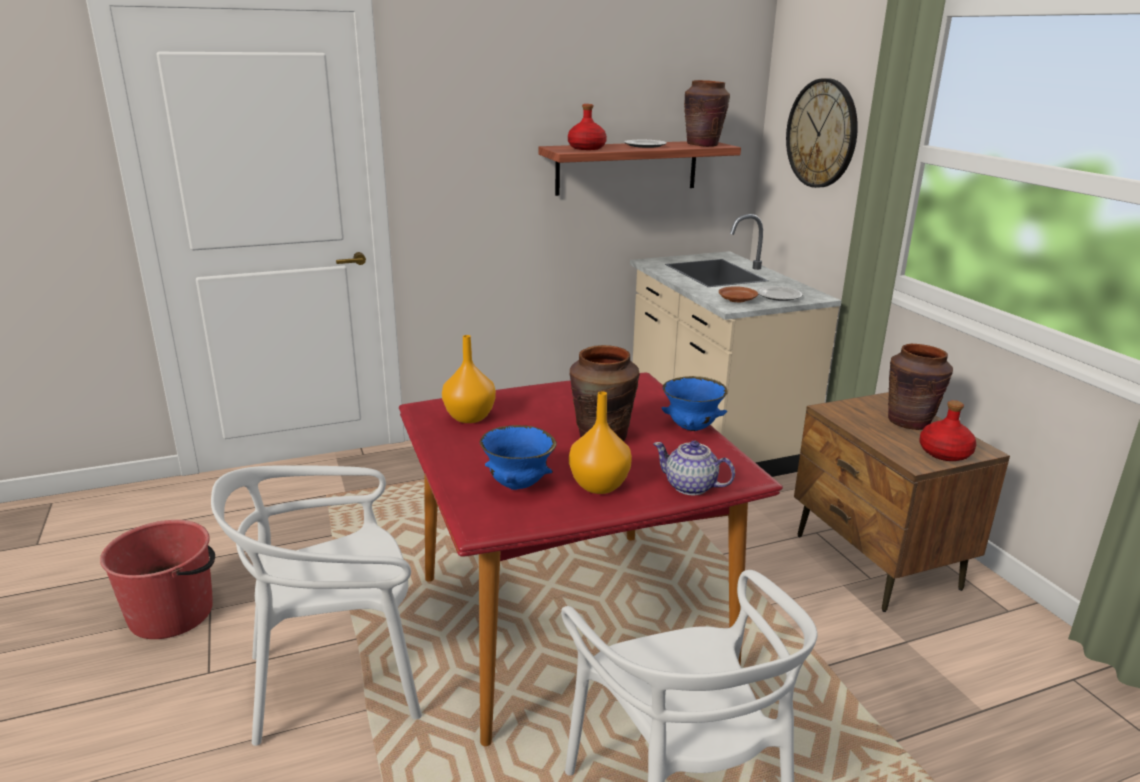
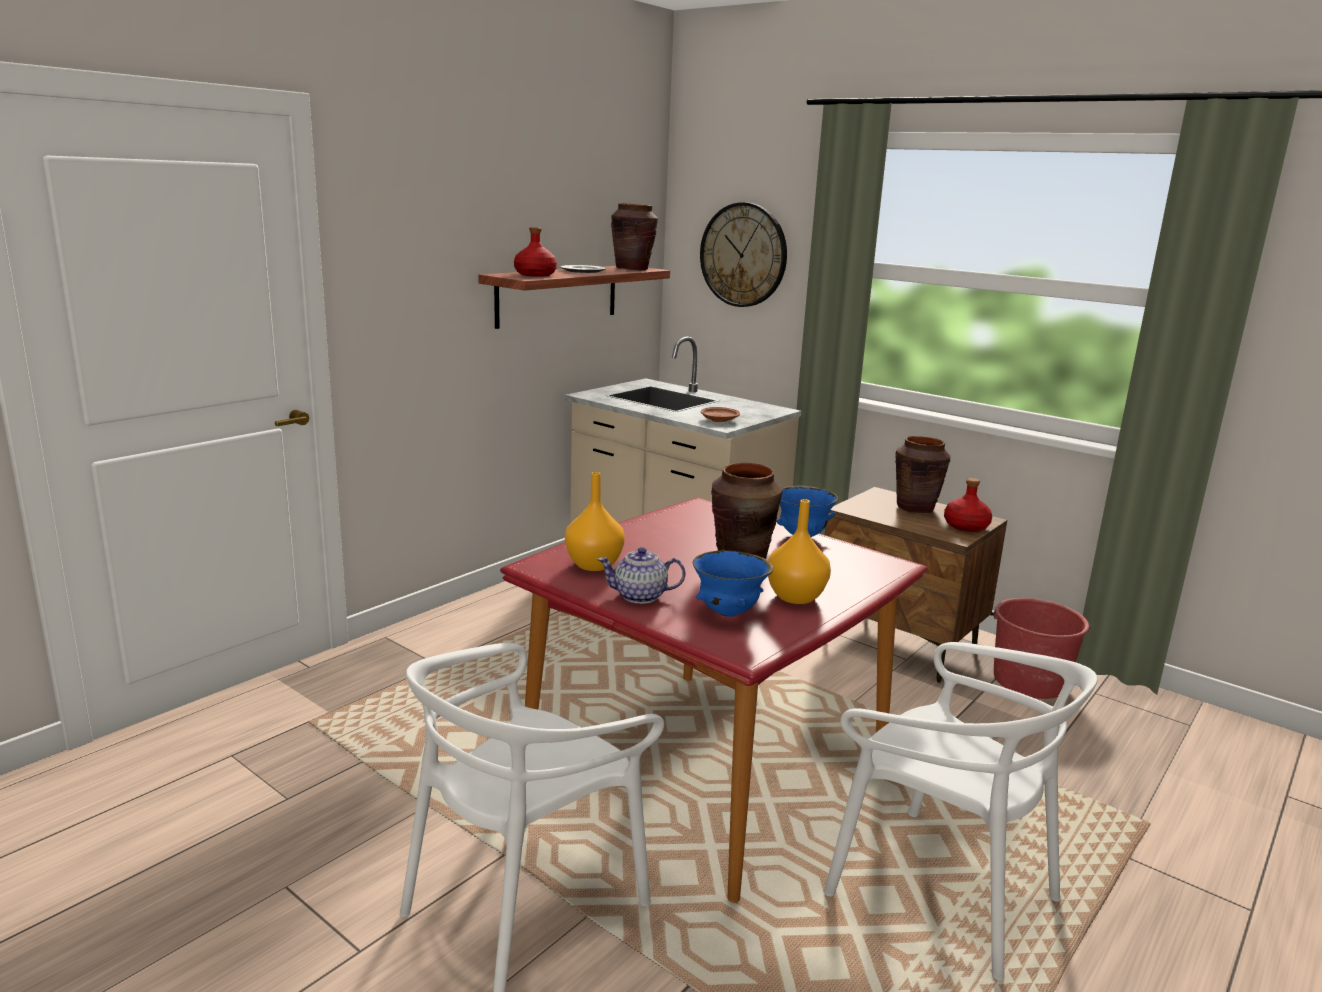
camera: 30 degrees left, 5 degrees down
red bucket [100,520,215,639] -> red bucket moved to [990,598,1091,699]
teapot [653,441,735,495] -> teapot moved to [597,547,686,604]
plate [756,286,802,301] -> none

